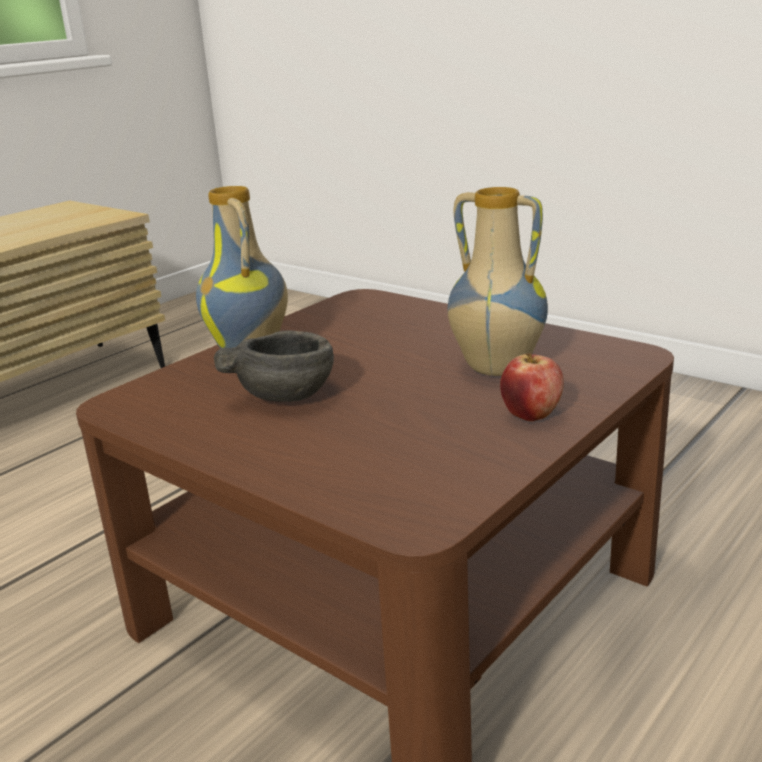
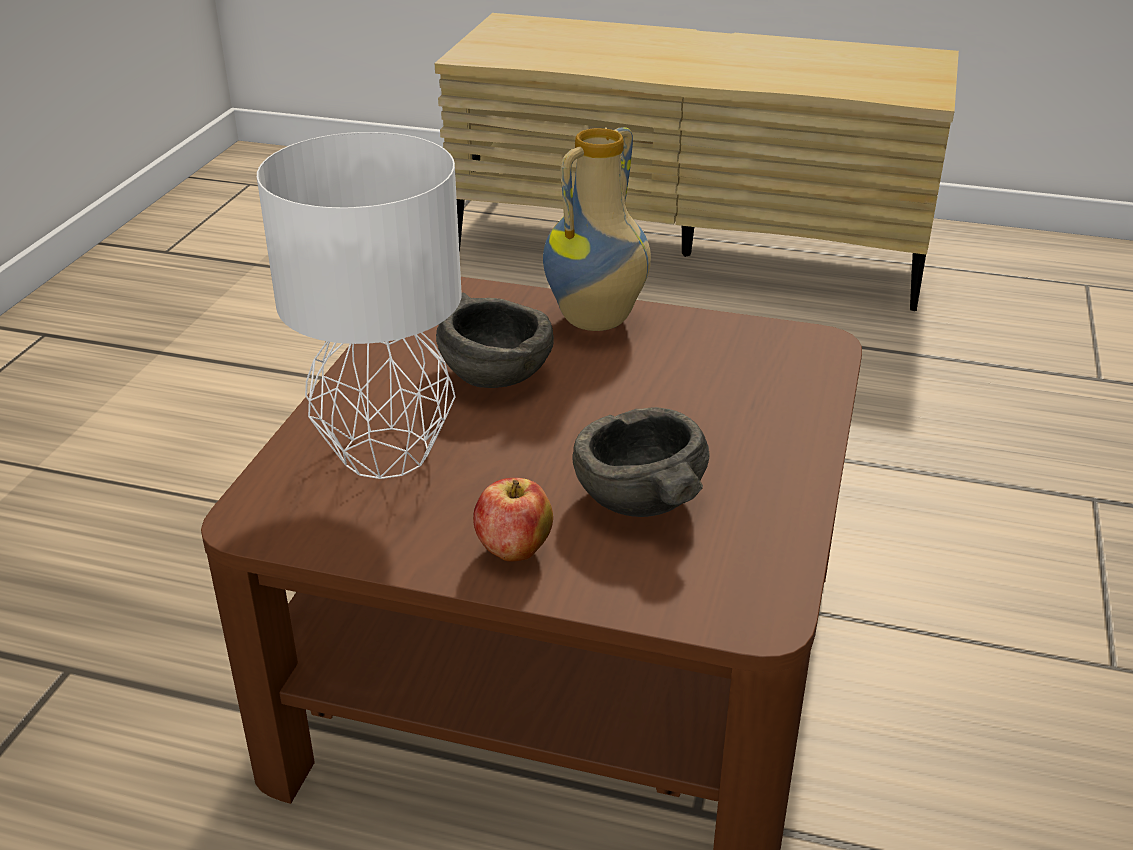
camera: 65 degrees right, 10 degrees up
vase [448,187,548,376] -> grey bowl [572,407,709,517]
none -> white table lamp [257,132,462,479]

